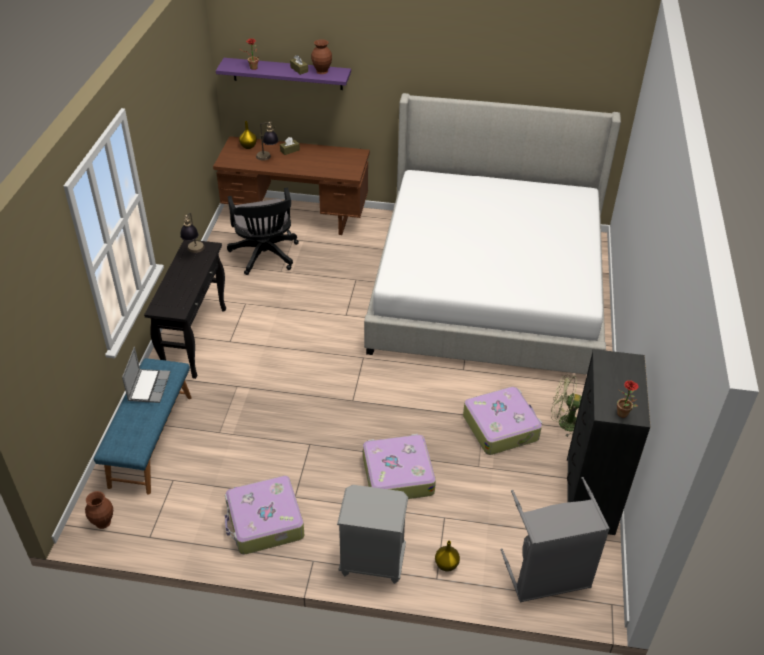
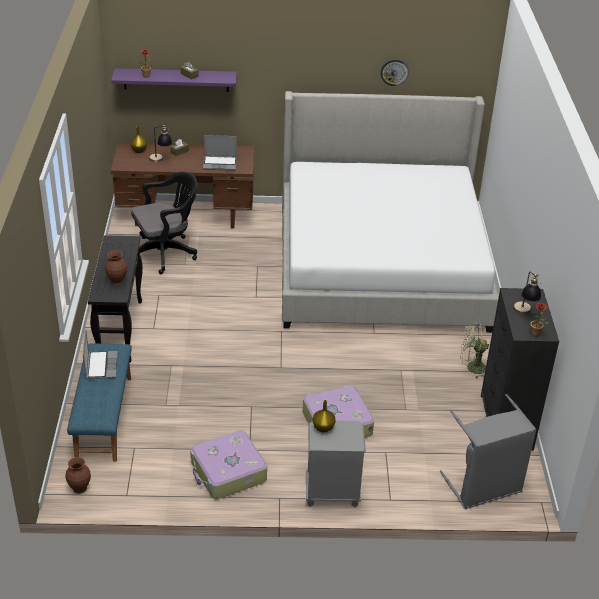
camera: 10 degrees left, 5 degrees down
table lamp [180,213,205,253] -> table lamp moved to [513,272,542,315]
black office chair [227,188,299,275] -> black office chair turned 90 degrees counterclockwise [131,172,197,274]
brown vase [311,39,332,74] -> brown vase moved to [105,250,127,285]
yellow vase [435,540,460,572] -> yellow vase moved to [313,400,336,432]
suitcase [463,387,542,455] -> none
none -> laptop [203,135,237,171]
none -> wall clock [380,59,409,86]

